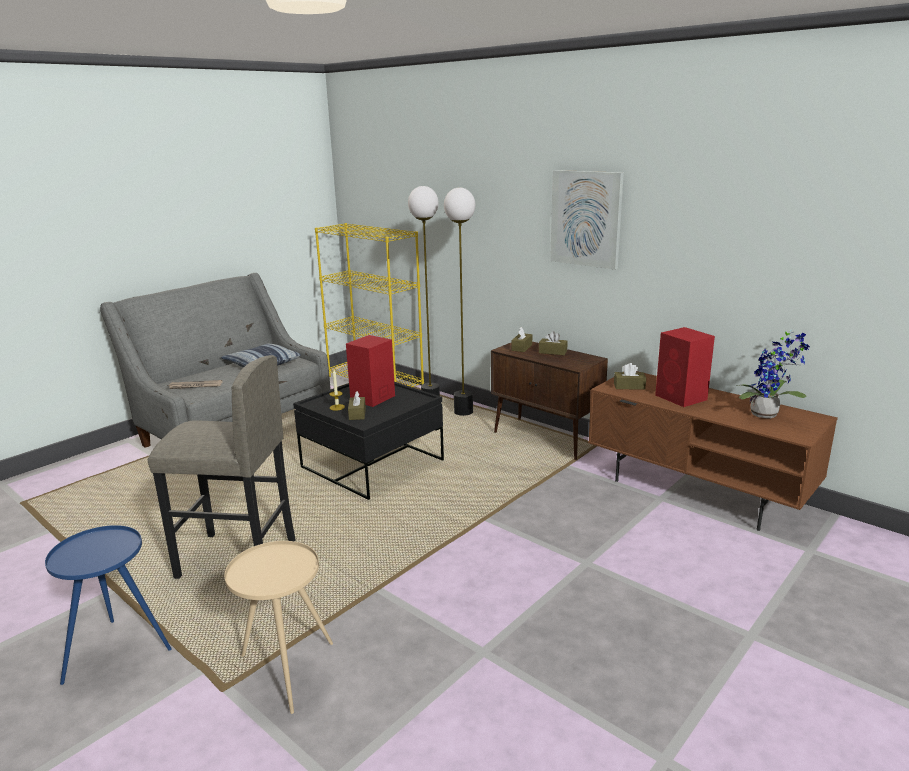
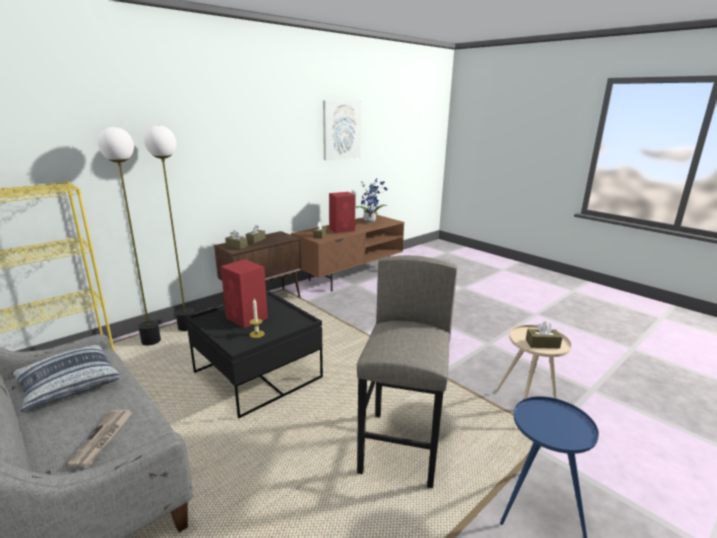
camera: 85 degrees left, 0 degrees up
brown tissue box [348,391,366,420] -> brown tissue box moved to [526,321,562,348]
picture [550,170,624,270] -> picture moved to [323,101,361,160]

